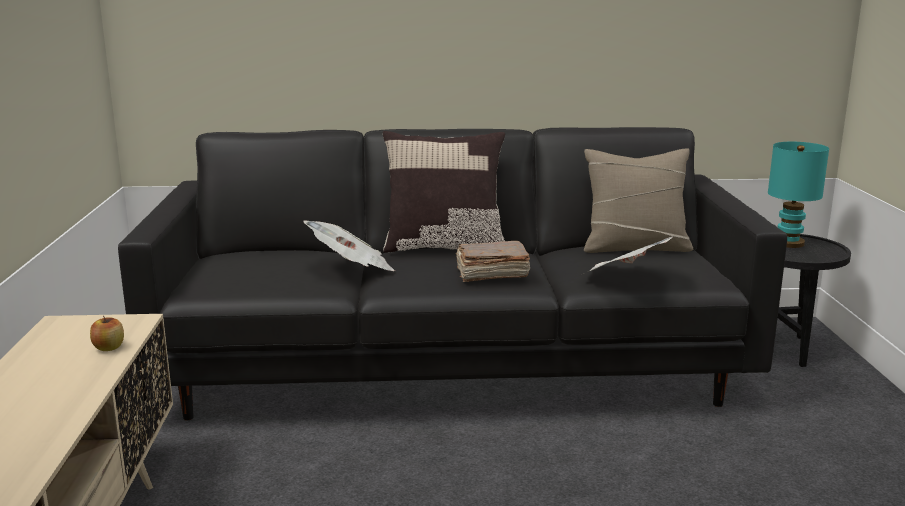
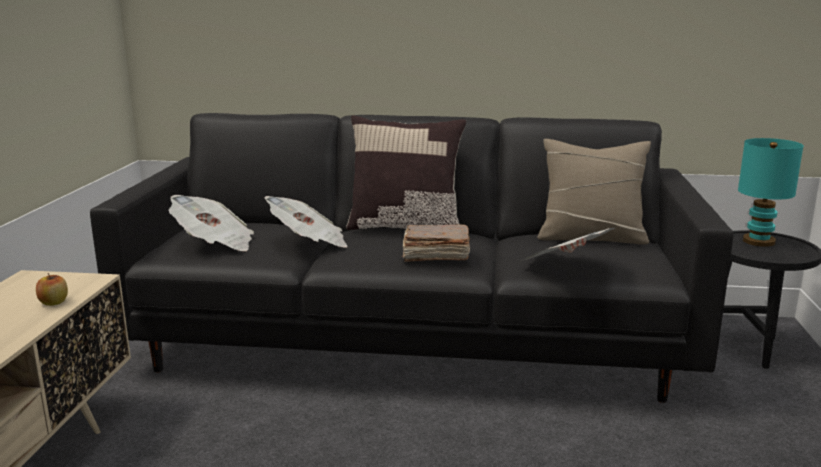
camera: 10 degrees right, 0 degrees up
none -> newspaper [169,195,254,251]

